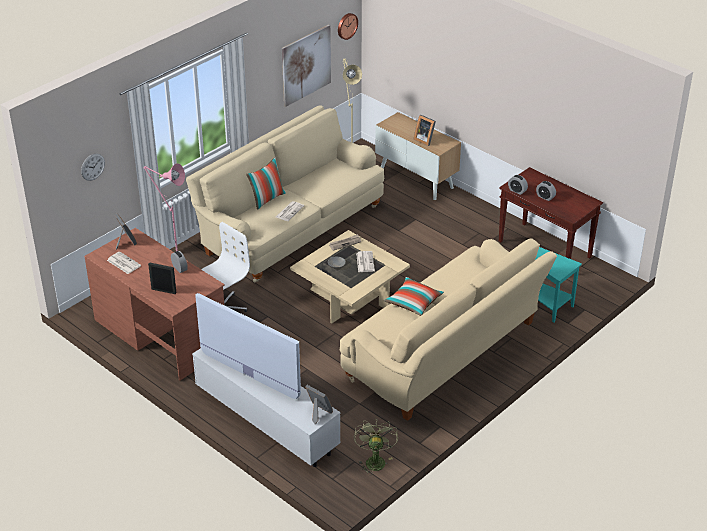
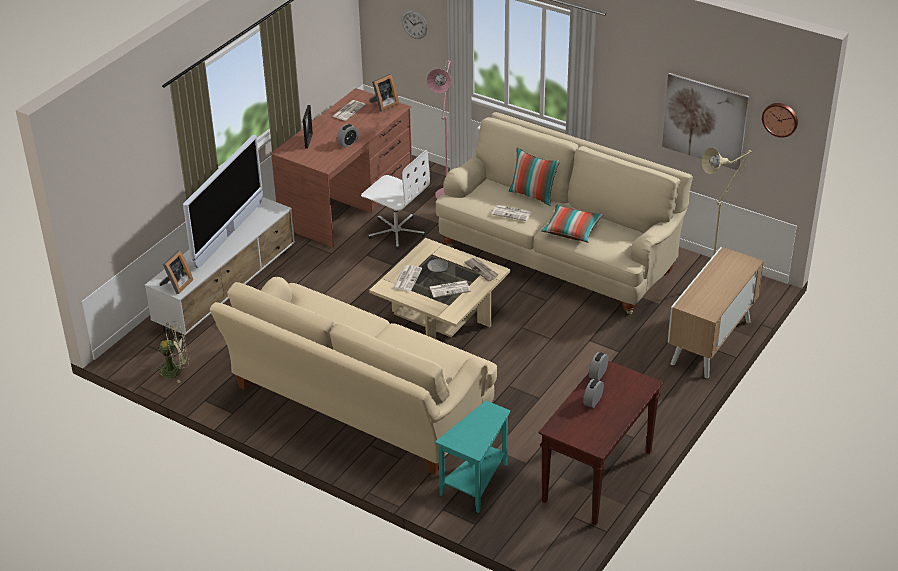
camera: 80 degrees right, 0 degrees up
pillow [384,277,444,316] -> pillow moved to [541,205,604,242]
picture frame [414,115,436,146] -> none
none -> newspaper [392,265,422,291]

